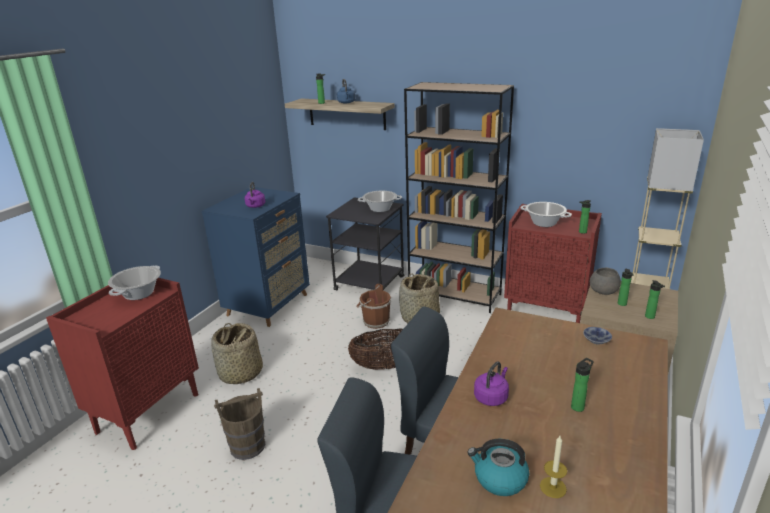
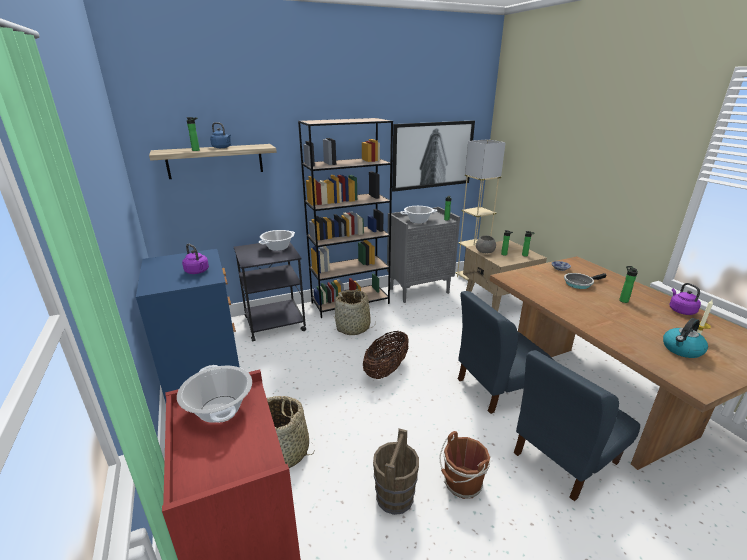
camera: 50 degrees left, 0 degrees up
brown bucket [356,284,391,329] -> brown bucket moved to [439,431,491,499]
purple kettle [474,361,509,406] -> purple kettle moved to [670,283,701,315]
red cabinet [504,204,602,323] -> grey cabinet [387,207,460,303]
none -> picture [392,120,475,192]
none -> frying pan [564,273,606,289]

